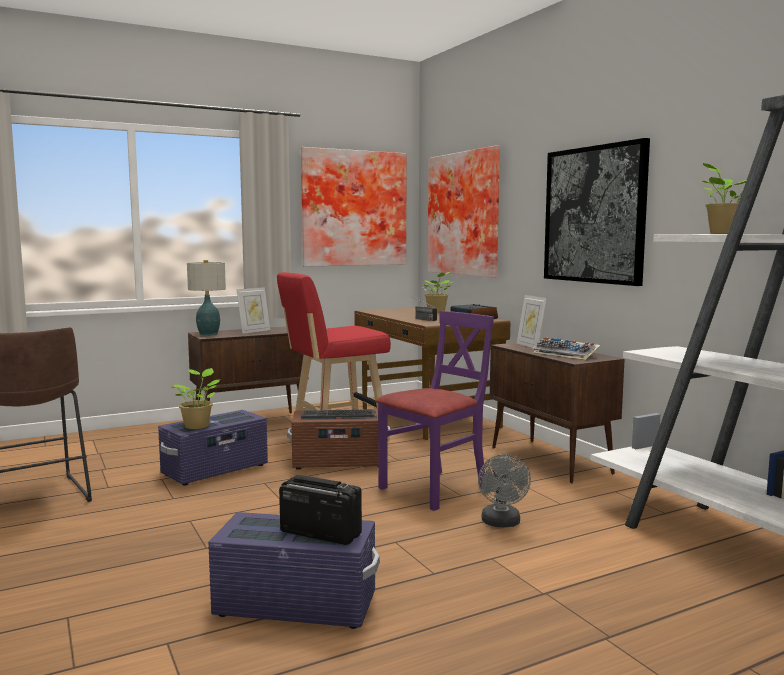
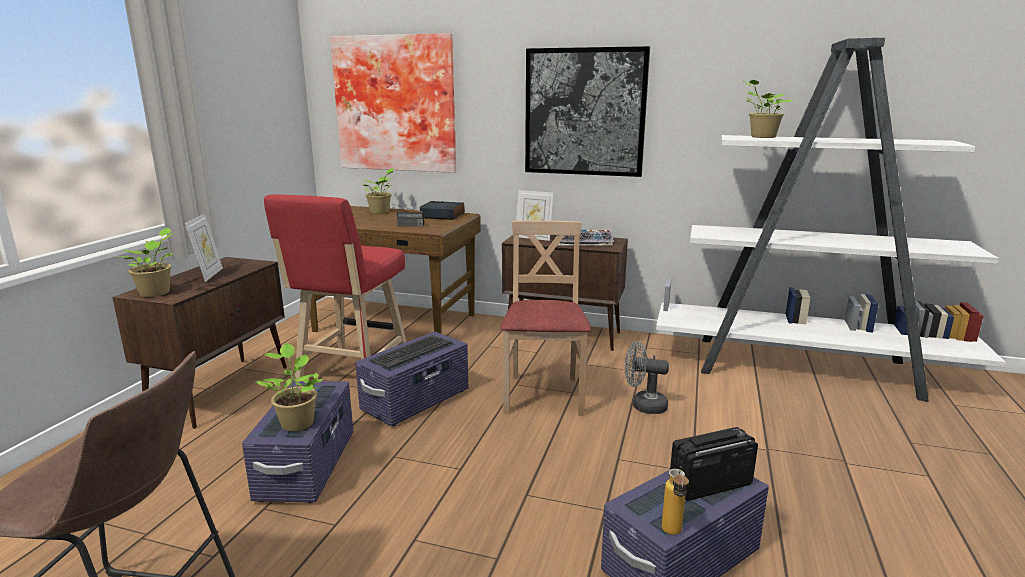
camera: 45 degrees left, 10 degrees up
table lamp [187,260,226,336] -> potted plant [118,228,176,297]
brown storage box [287,409,391,470] -> purple storage box [355,332,468,426]
picture [301,147,407,267] -> none
purple chair [376,311,494,511] -> beige chair [501,221,591,416]
grey fan [478,454,531,527] -> grey fan turned 150 degrees clockwise [625,341,669,414]
none -> bottle [662,469,689,535]

